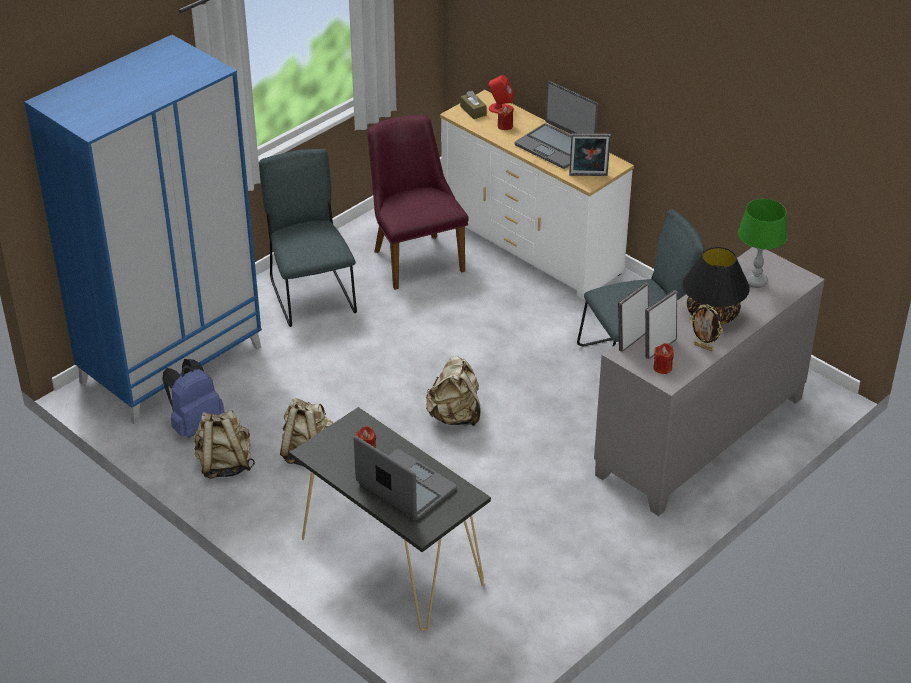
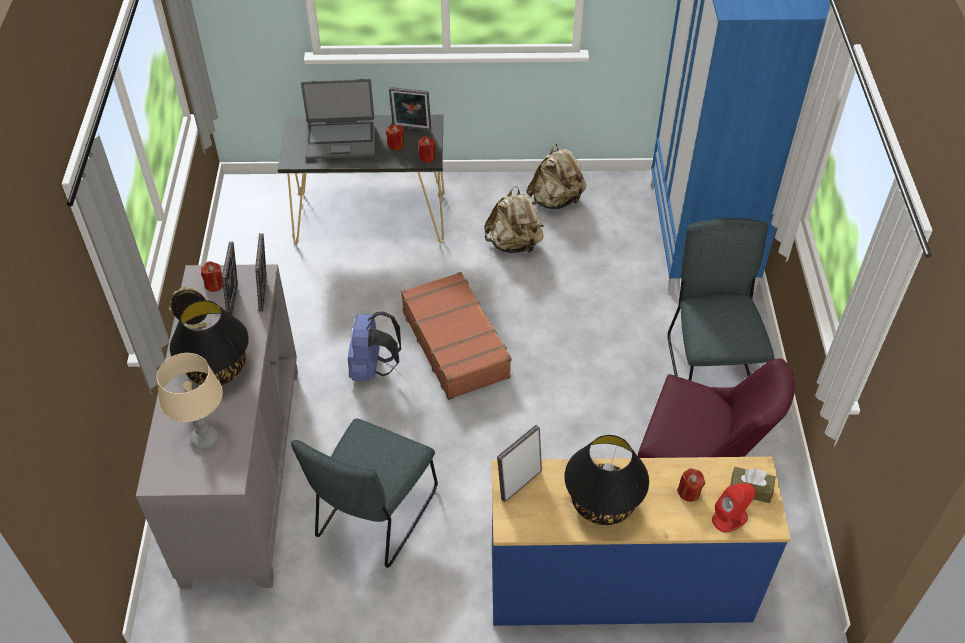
camera: 135 degrees right, 10 degrees up
blue backpack [162,359,224,438] -> blue backpack moved to [348,311,401,381]
grey chair [259,149,357,327] -> grey chair turned 120 degrees counterclockwise [668,218,774,381]
beige backpack [426,356,481,426] -> brown suitcase [401,272,512,400]
white dresser [440,90,634,299] -> blue dresser [491,456,791,626]
laptop [515,81,599,169] -> black table lamp [564,435,649,525]
green table lamp [738,199,788,288] -> beige table lamp [157,353,223,450]
none -> picture frame [389,87,431,131]
none -> red candle [418,136,436,163]

